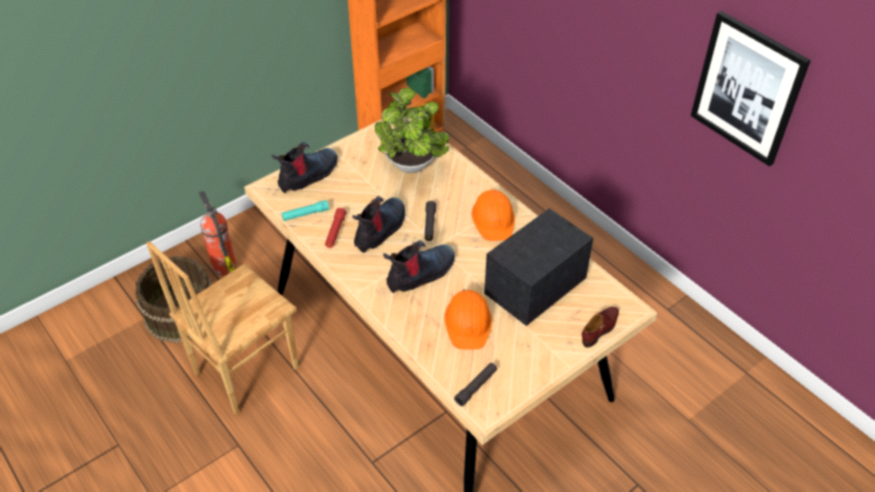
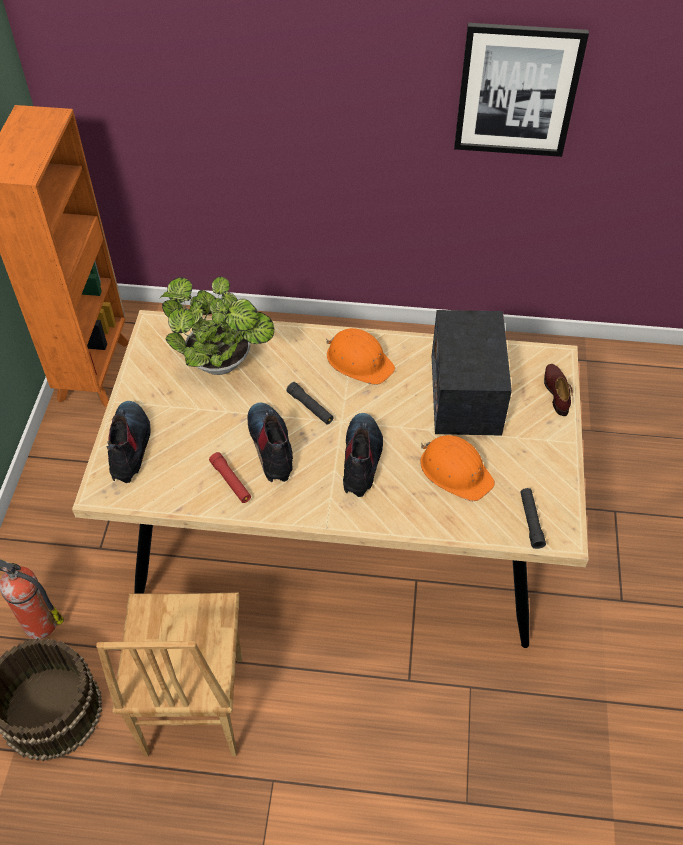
camera: 45 degrees left, 5 degrees up
turquoise flashlight [281,200,329,221] -> none

